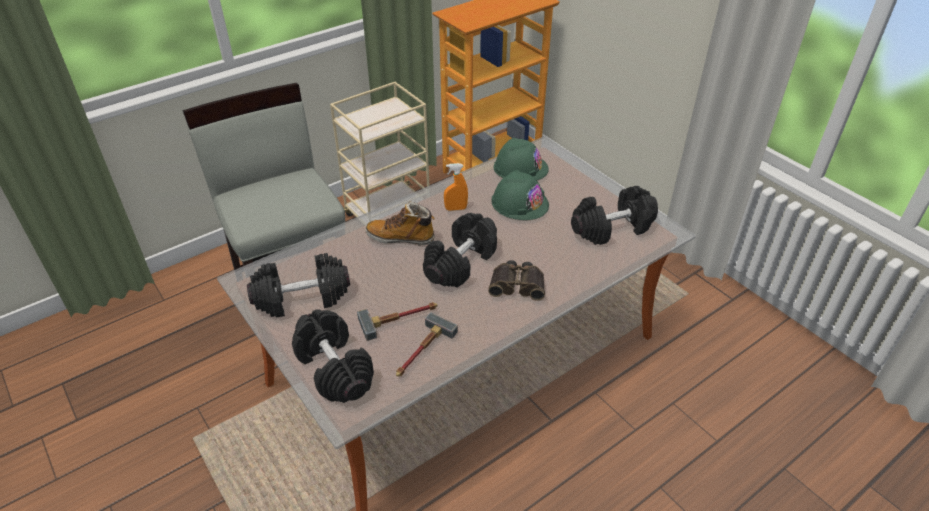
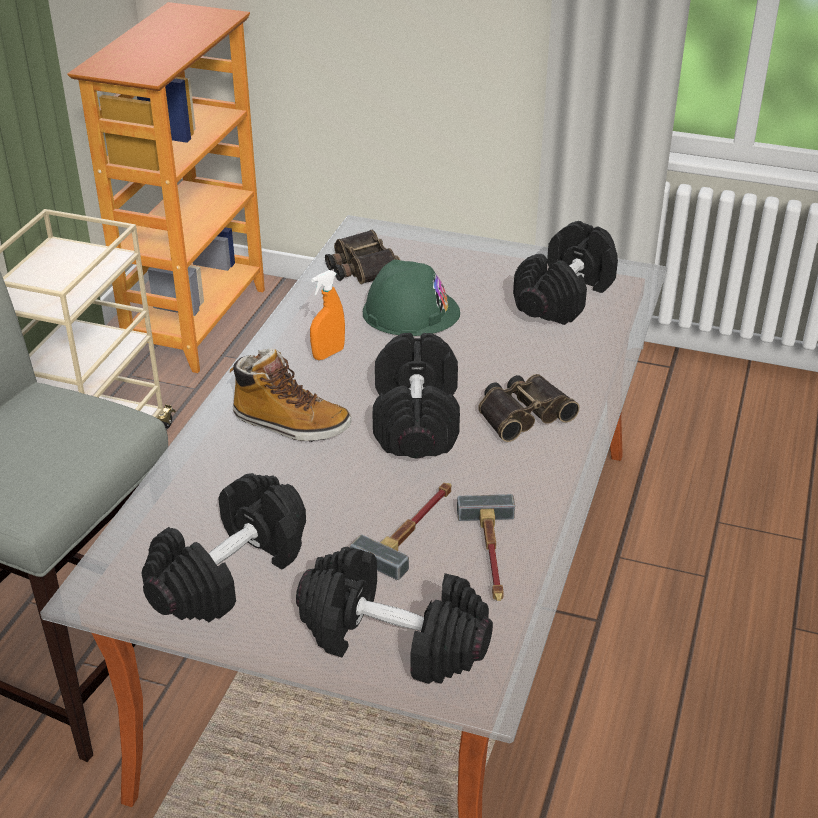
camera: 35 degrees left, 5 degrees down
boot [365,201,435,245] -> boot turned 135 degrees counterclockwise [230,348,351,442]
green hard hat [493,138,549,180] -> binoculars [325,230,400,284]

